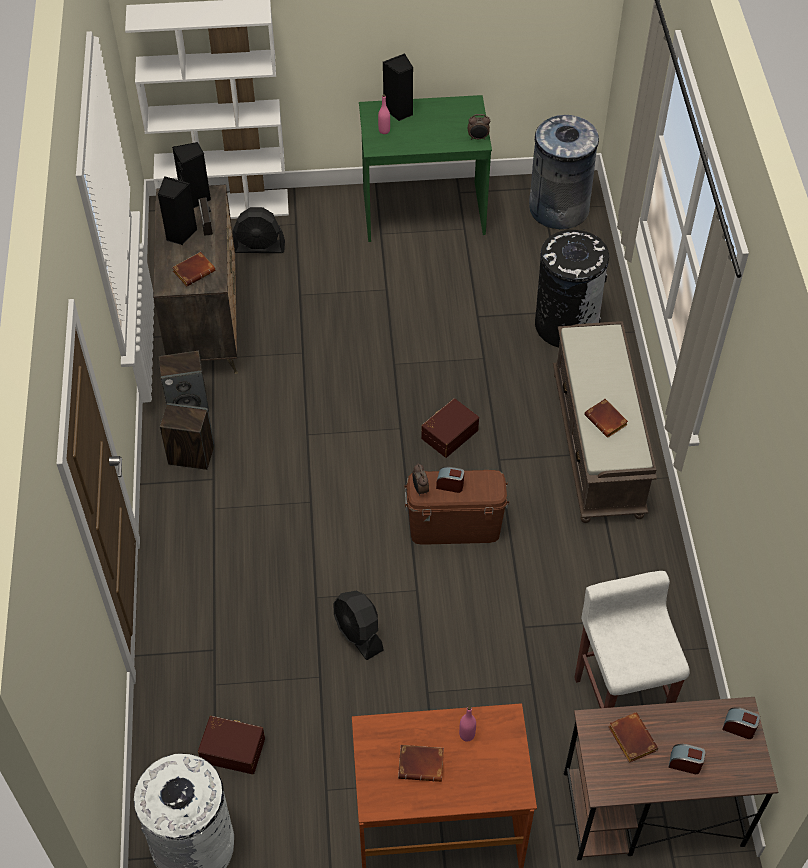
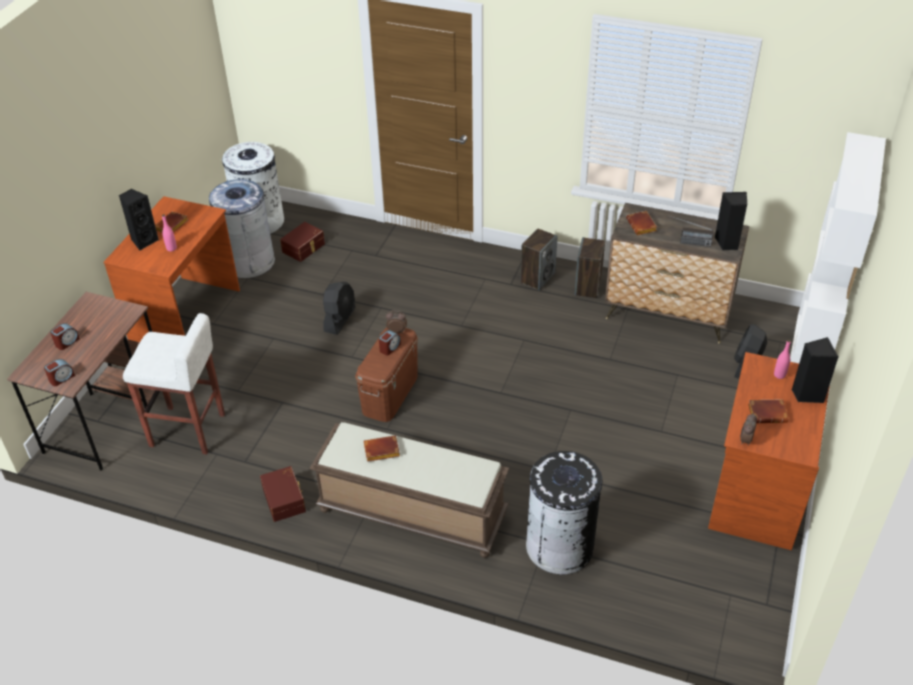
camera: 115 degrees right, 10 degrees down
black speaker [158,176,198,245] -> black speaker moved to [119,189,159,250]
black fan [333,591,384,660] -> black fan turned 120 degrees clockwise [323,282,356,335]
green desk [359,95,492,242] -> brown desk [708,352,830,550]
brown storage box [421,398,479,458] -> brown storage box moved to [260,466,306,522]
grey trash can [529,115,599,229] -> grey trash can moved to [209,179,275,278]
brown book [608,712,658,763] -> brown book moved to [748,399,789,423]

